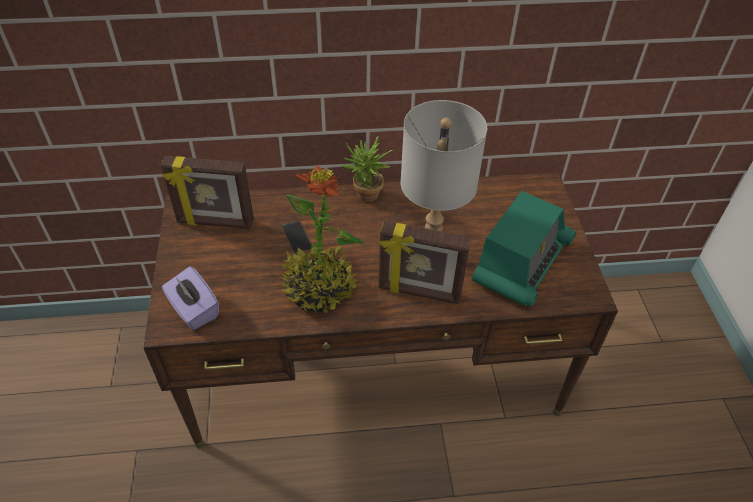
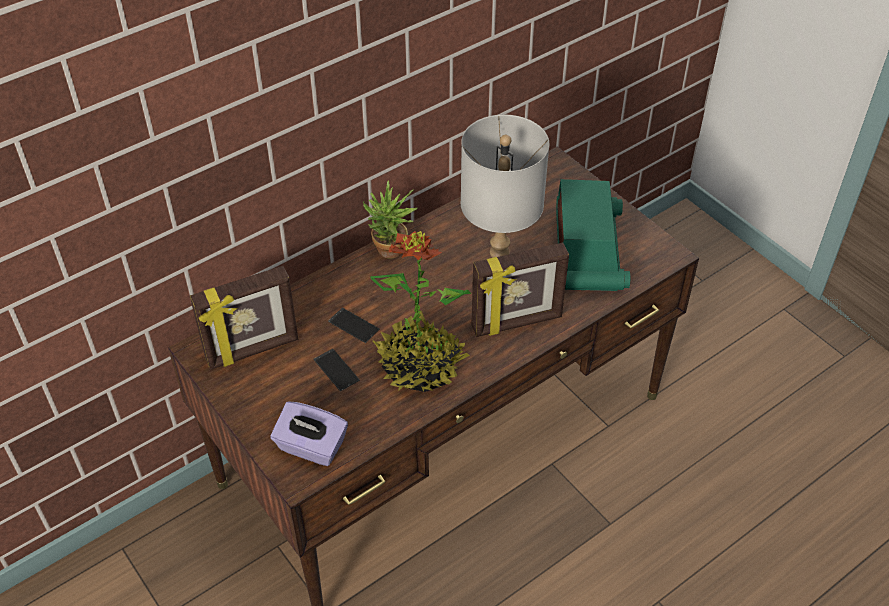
camera: 30 degrees left, 0 degrees up
none -> phone [314,349,360,391]

